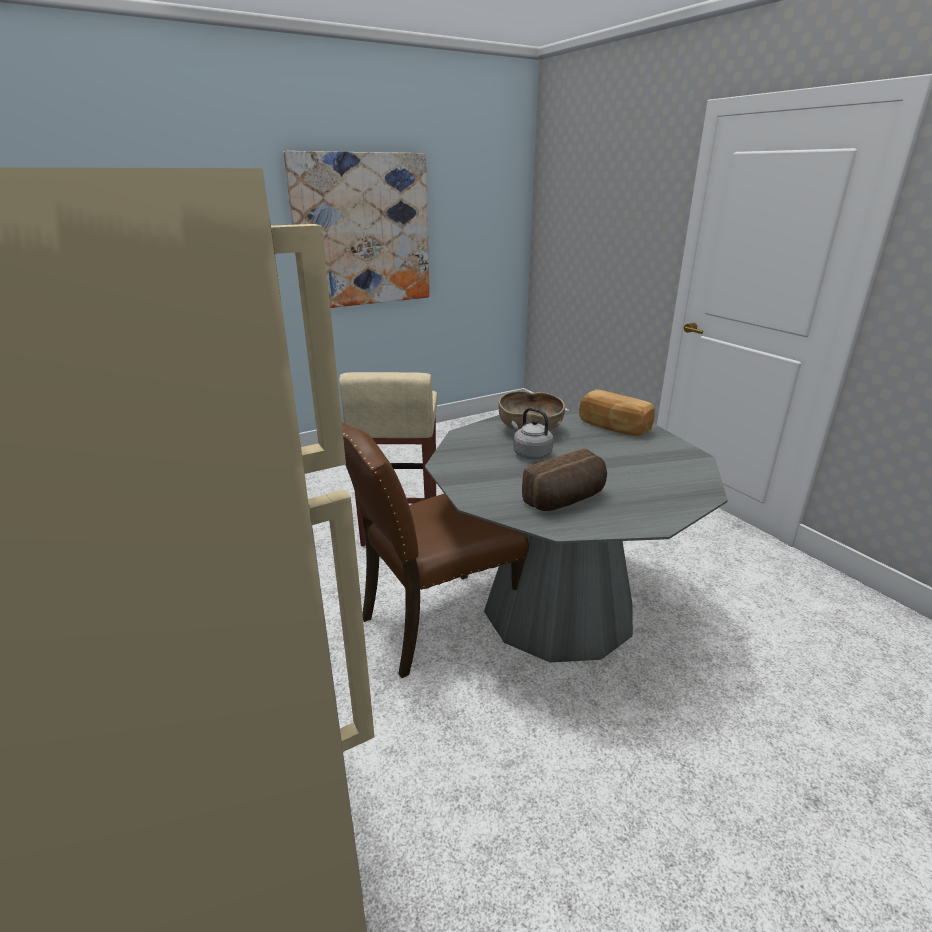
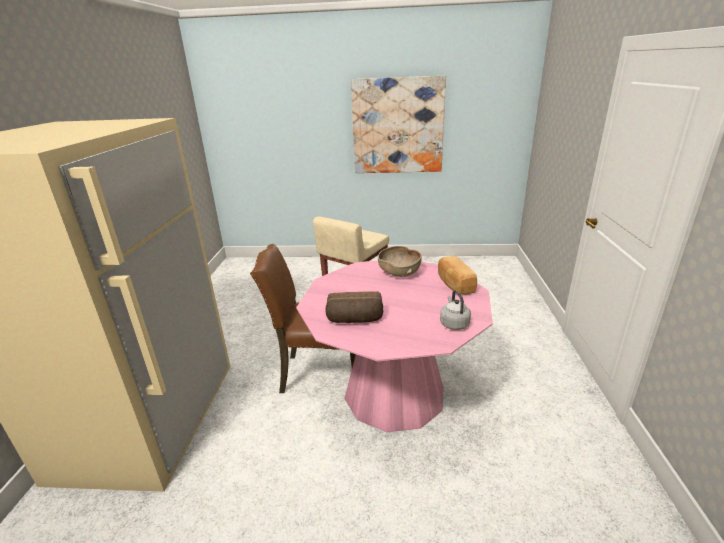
camera: 35 degrees right, 0 degrees up
grey dining table [425,410,728,662] -> pink dining table [296,261,493,432]
grey kettle [511,408,553,459] -> grey kettle moved to [440,290,471,330]

